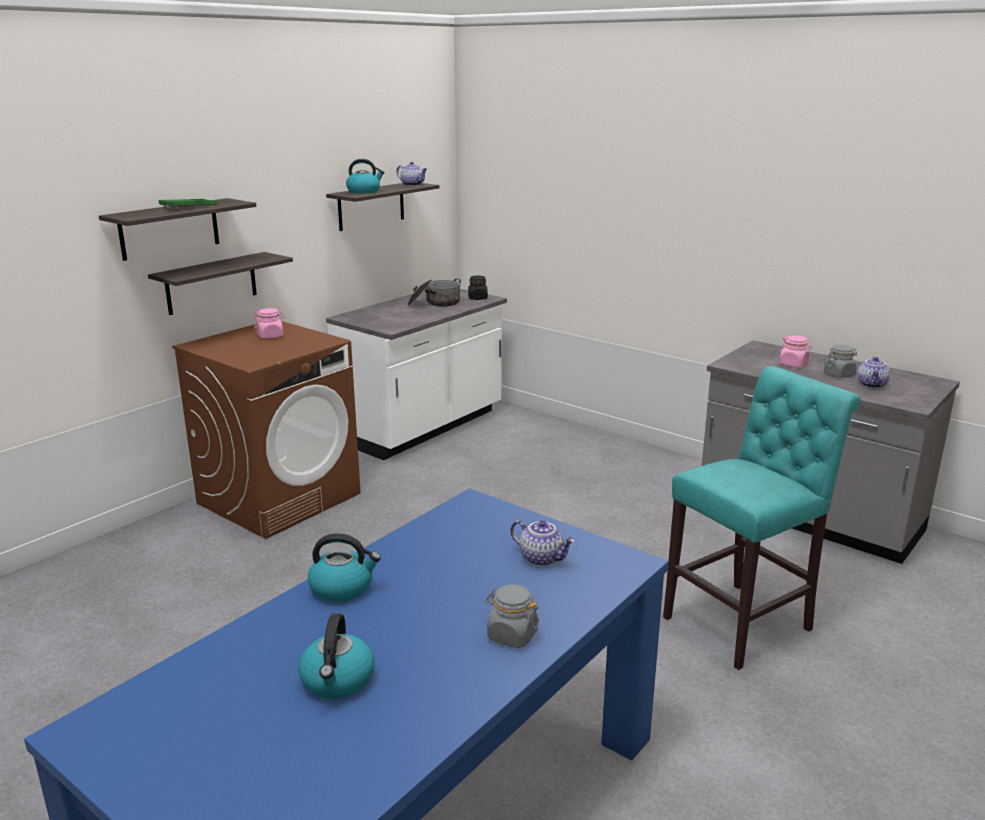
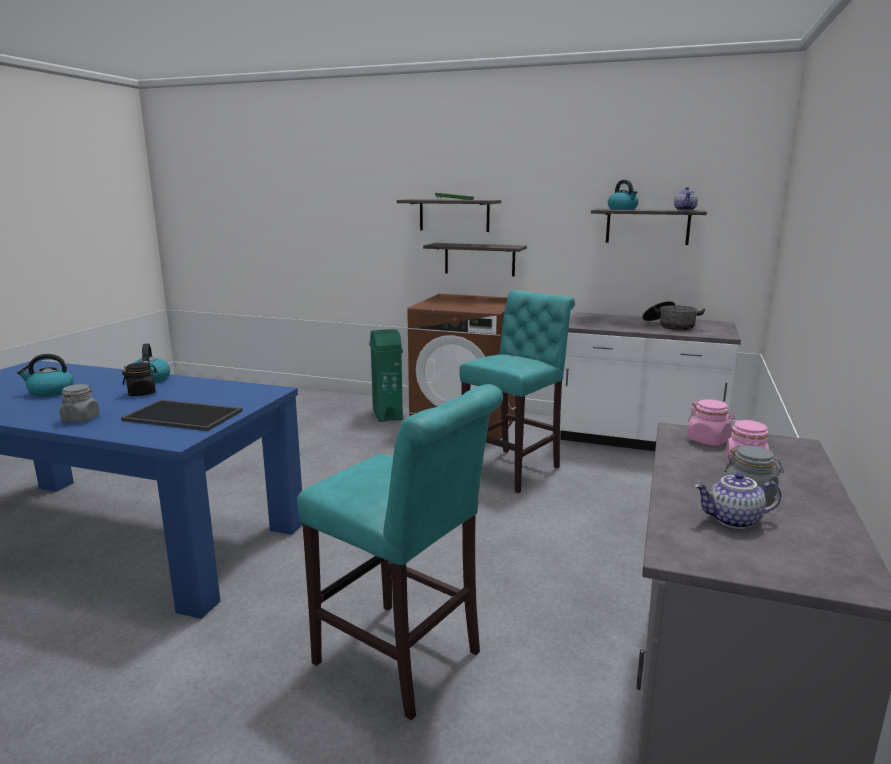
camera: 70 degrees right, 5 degrees down
pink jar [255,308,285,339] -> pink jar moved to [687,399,735,446]
black jar [468,275,488,300] -> black jar moved to [122,362,158,396]
teapot [510,520,575,566] -> tray [121,400,242,431]
none -> green trash can [369,329,403,422]
none -> turquoise stool [459,290,575,493]

